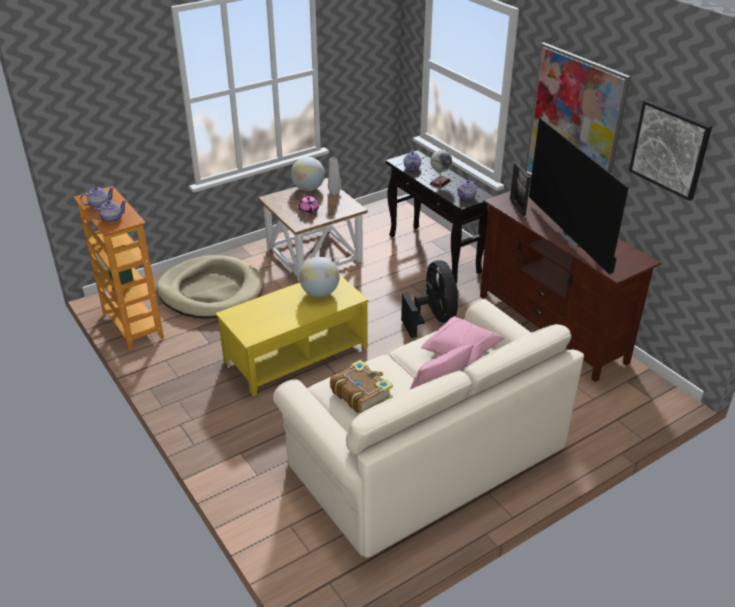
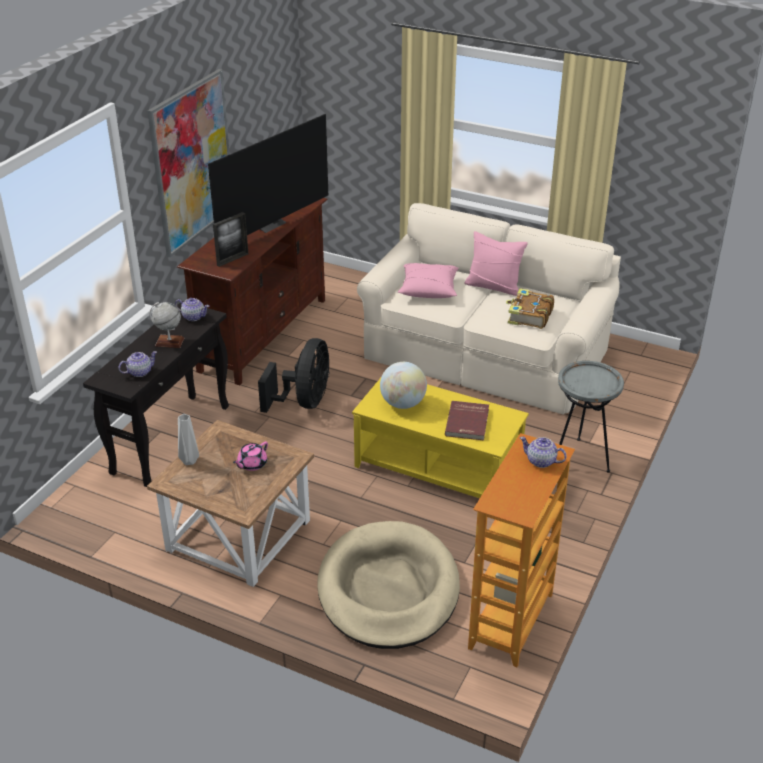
camera: 120 degrees left, 0 degrees up
teapot [80,187,114,208] -> none
globe [291,157,325,191] -> none
black fan [401,260,458,338] -> black fan turned 150 degrees clockwise [258,338,330,413]
picture [629,100,712,201] -> none
none -> red book [445,401,489,440]
none -> grey side table [558,361,624,473]

